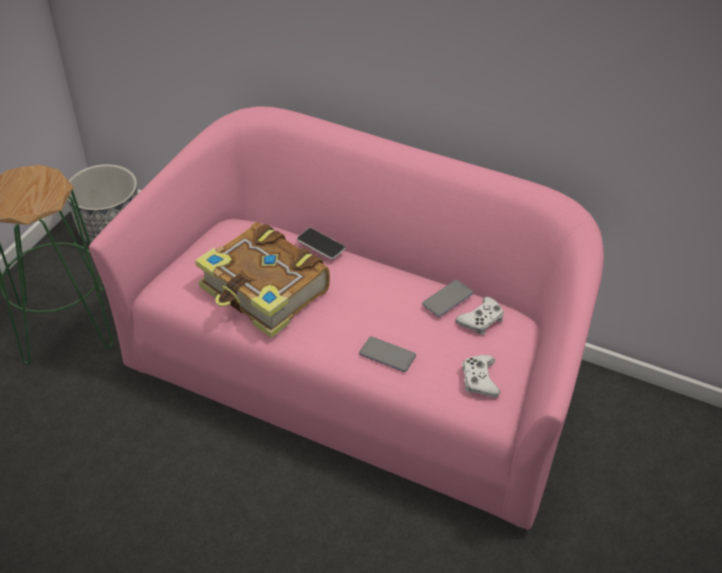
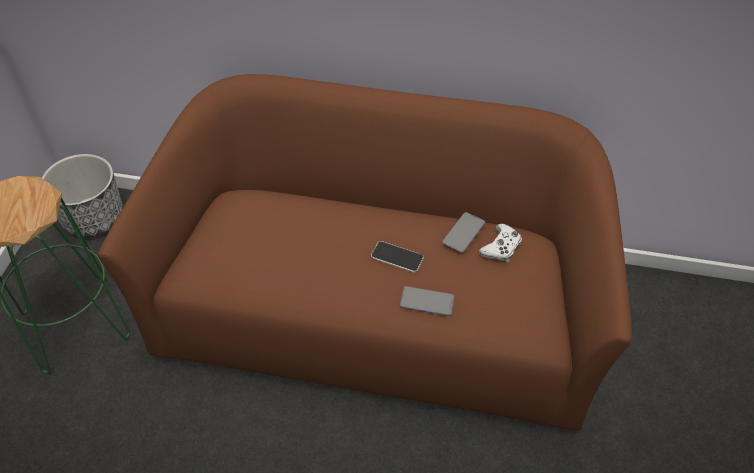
camera: 15 degrees left, 5 degrees up
pink sofa [89,106,604,530] -> brown sofa [98,74,632,431]
book [195,222,330,338] -> none
phone [297,228,346,259] -> phone moved to [371,241,424,273]
white game controller [462,355,500,397] -> none

